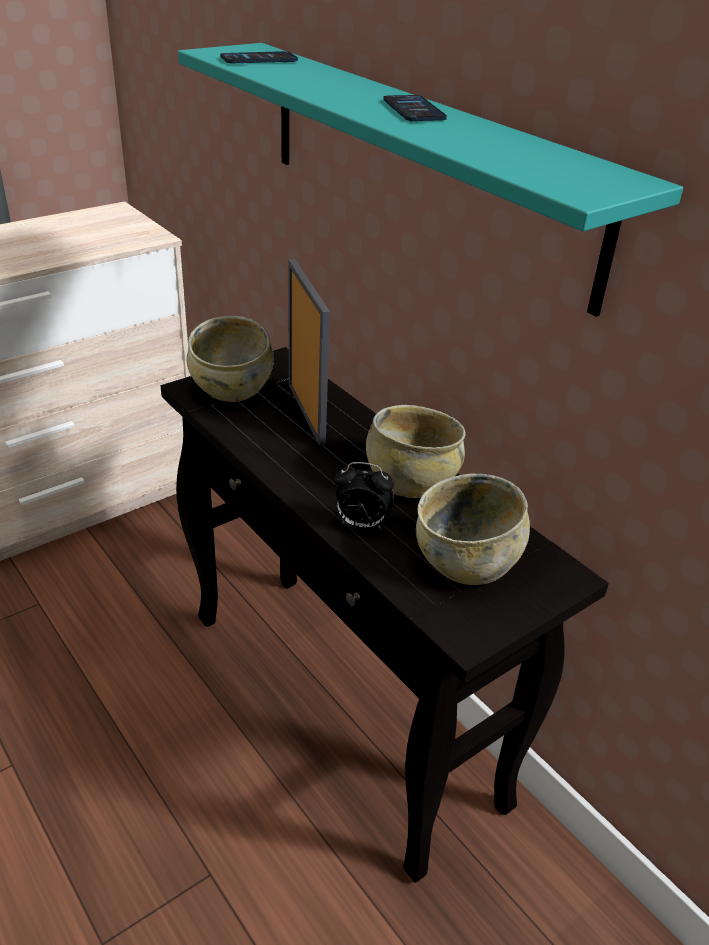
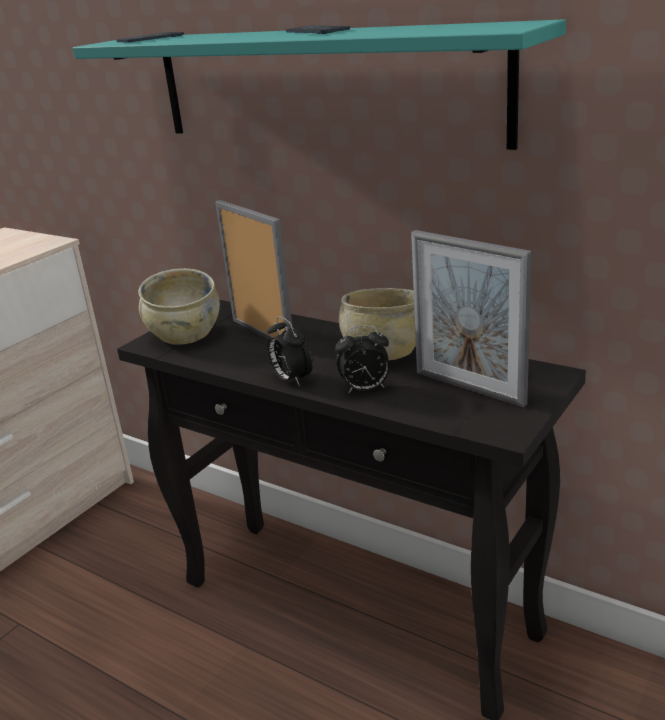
camera: 15 degrees left, 10 degrees down
beige bowl [416,474,530,585] -> picture frame [411,230,532,407]
none -> alarm clock [267,316,313,386]

